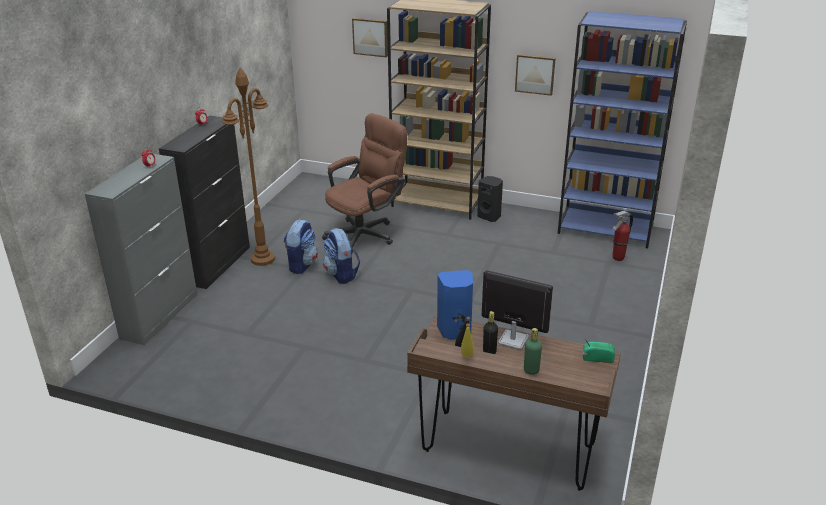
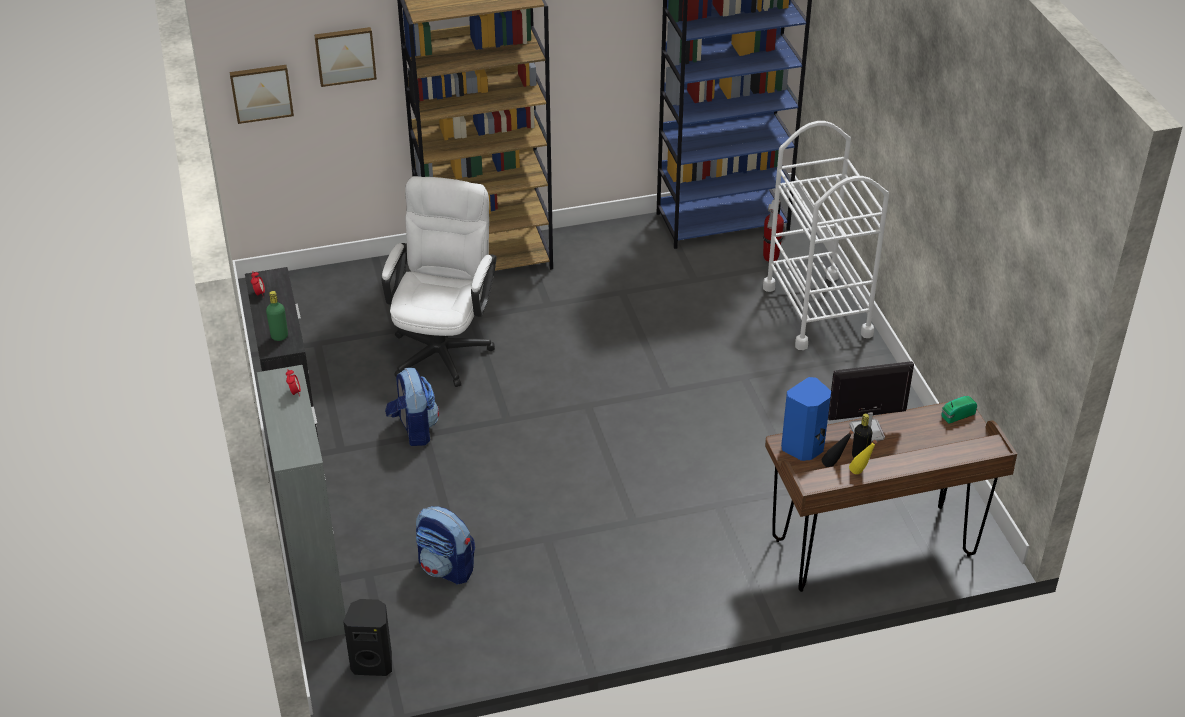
camera: 35 degrees left, 10 degrees up
brown floor lamp [222,67,275,266] -> none
brown office chair [322,113,407,253] -> white office chair [382,176,496,387]
backpack [323,228,360,284] -> backpack moved to [416,506,475,584]
black speaker [477,176,503,222] -> black speaker moved to [343,599,392,676]
picture [515,54,556,96] -> picture moved to [229,65,294,124]
green bottle [524,328,542,375] -> green bottle moved to [266,291,288,341]
none -> white cart [763,121,889,350]

